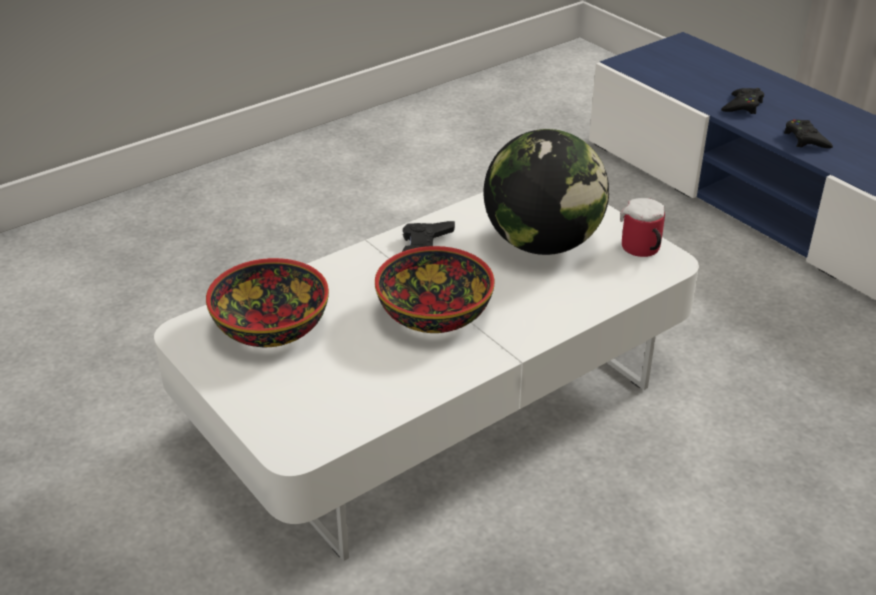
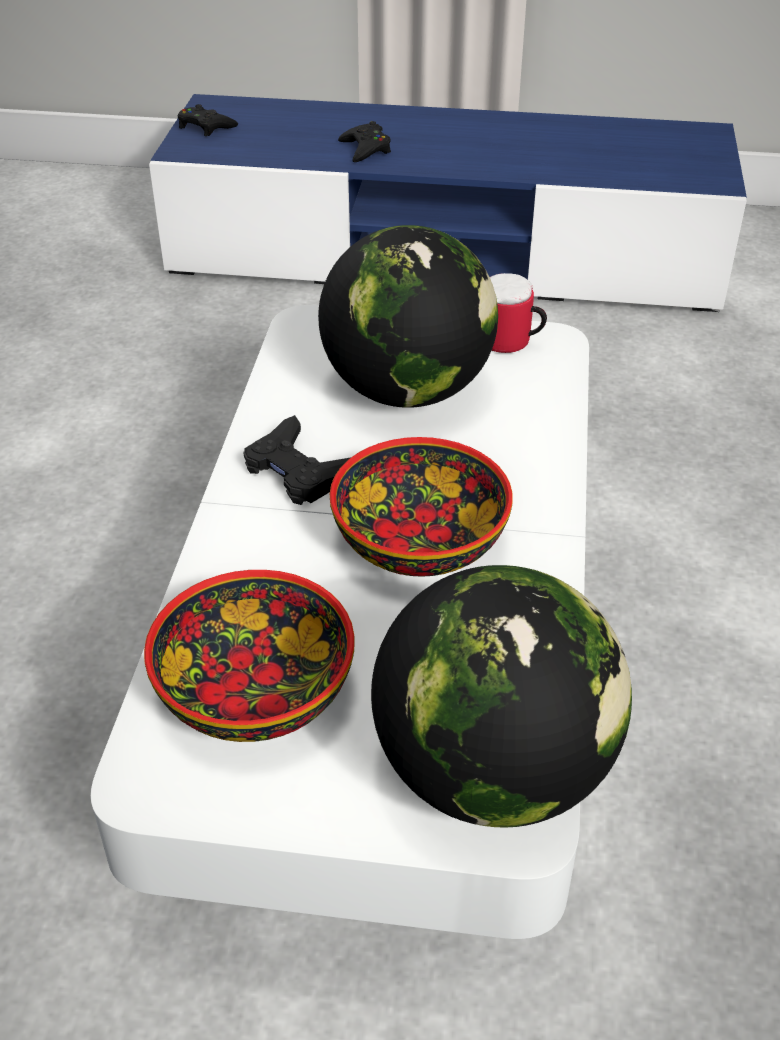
camera: 45 degrees left, 5 degrees up
black game controller [784,119,833,148] -> black game controller moved to [178,104,238,136]
none -> globe [371,565,632,828]

